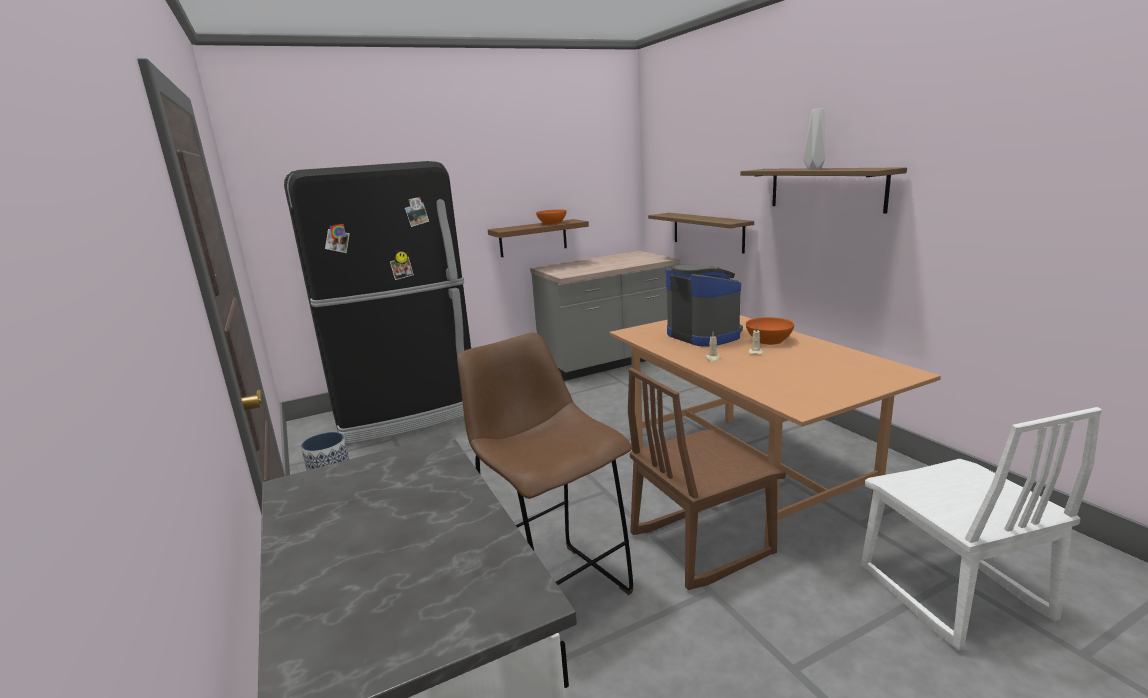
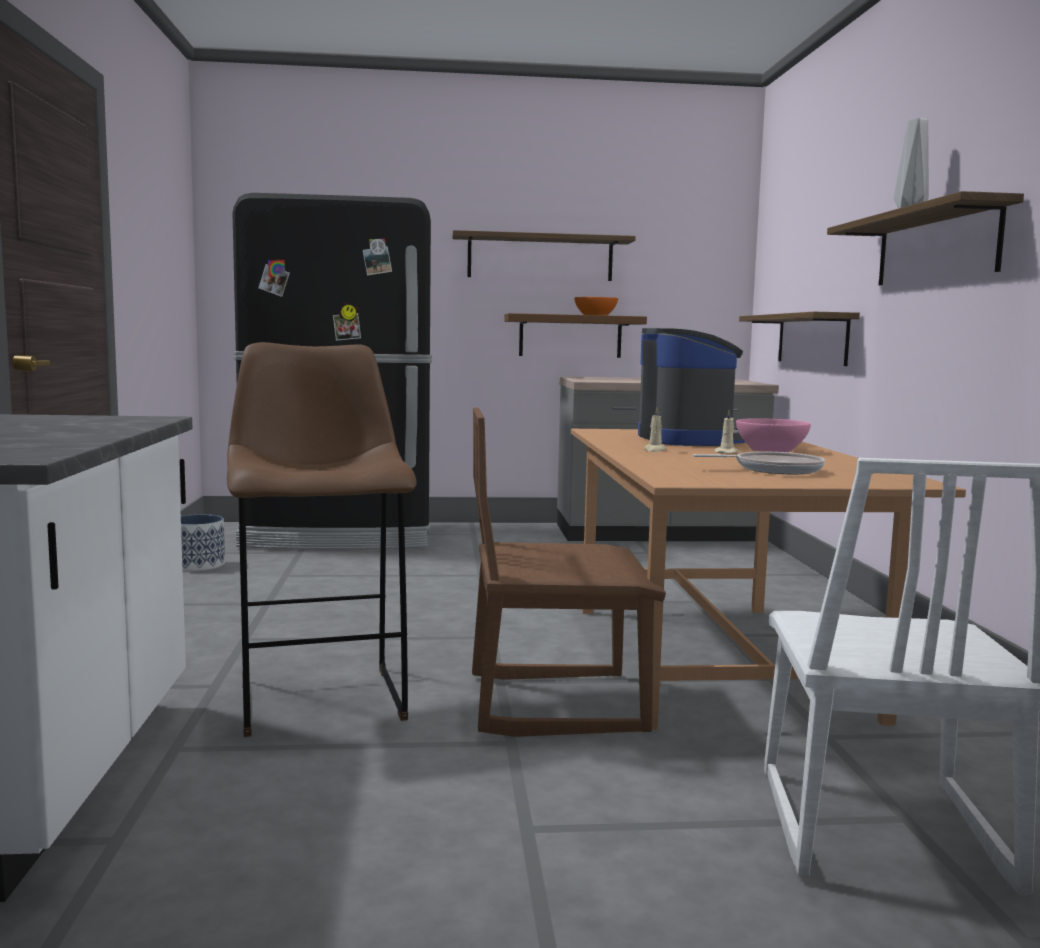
camera: 20 degrees right, 10 degrees down
orange bowl [746,317,794,345] -> pink bowl [736,418,811,452]
none -> shelf [452,230,636,281]
none -> frying pan [693,452,825,474]

